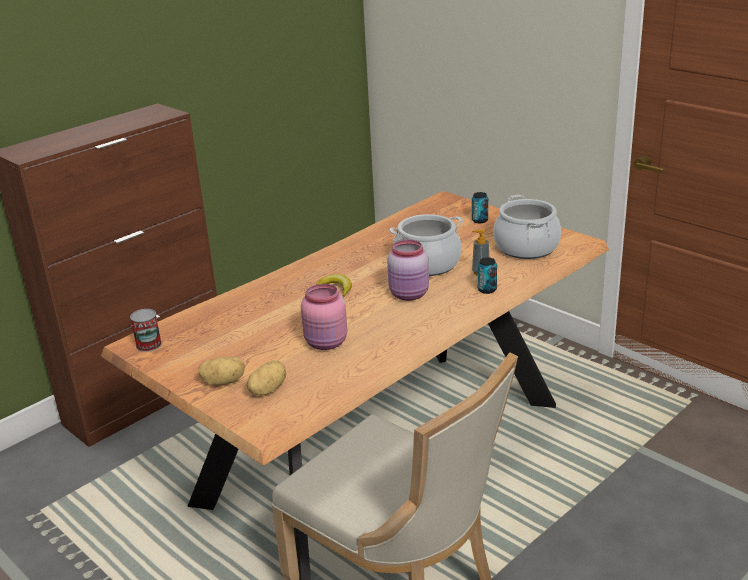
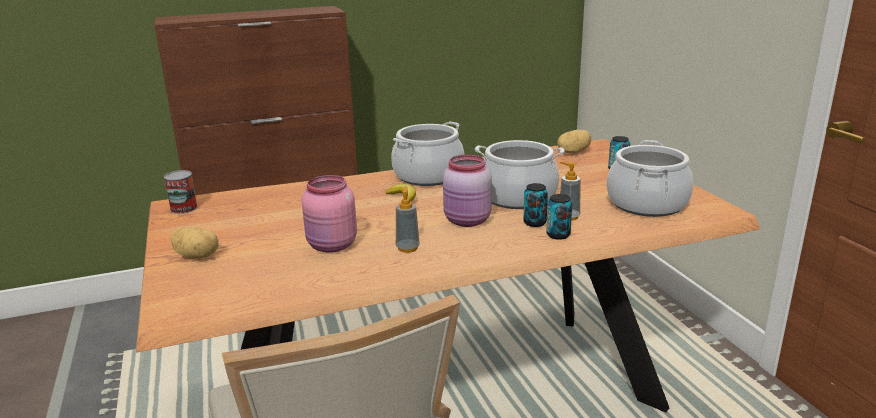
camera: 25 degrees right, 5 degrees down
potato [246,360,286,396] -> potato moved to [557,130,591,154]
none -> cooking pot [391,122,465,186]
none -> soap dispenser [396,186,420,253]
none -> can [523,183,548,227]

